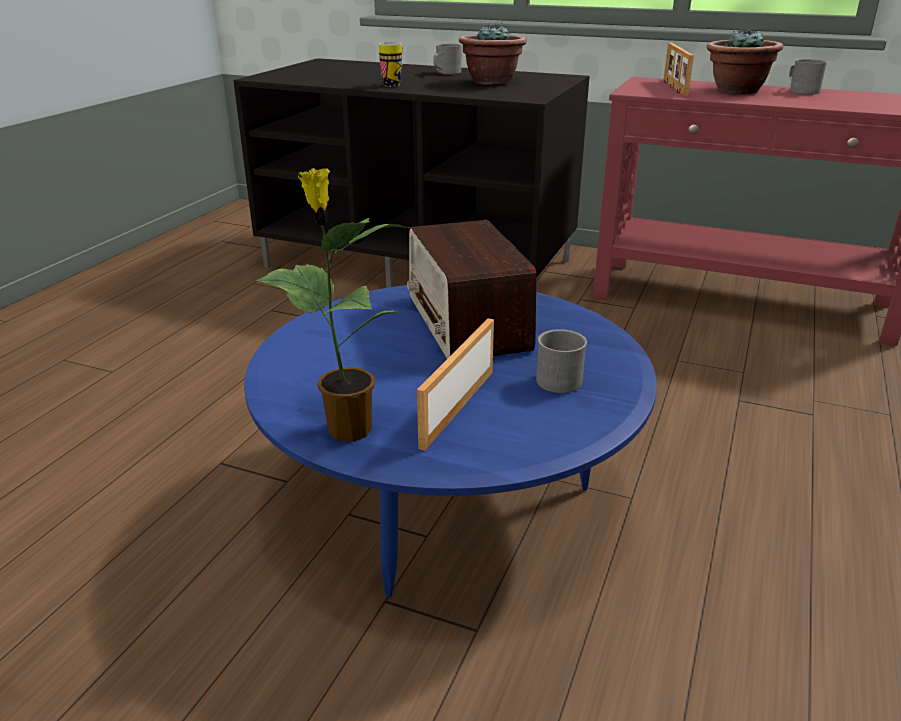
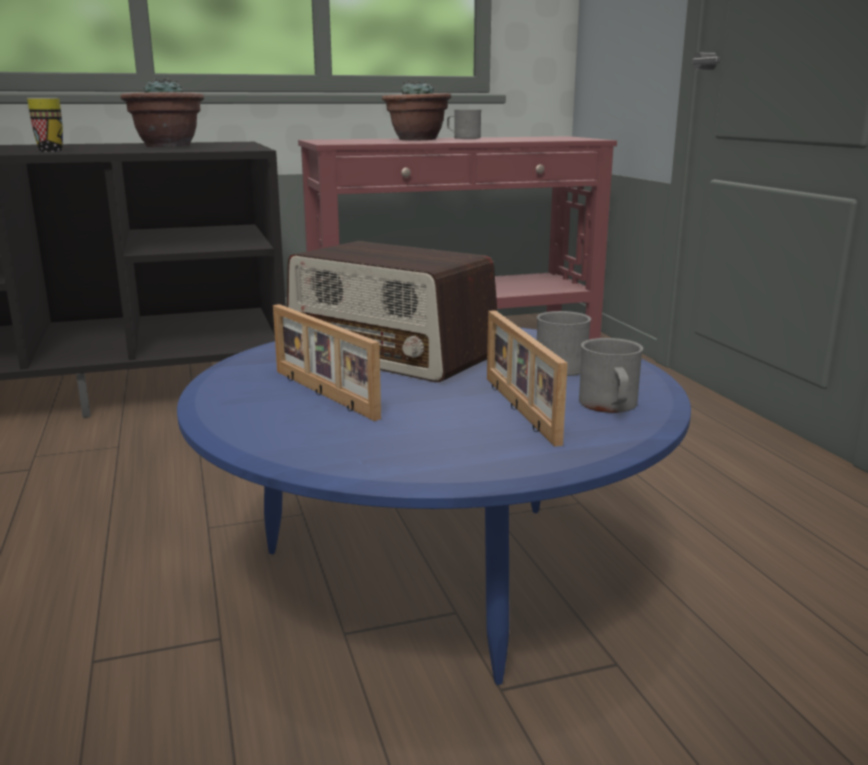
camera: 40 degrees left, 10 degrees down
potted plant [256,168,410,442] -> none
grey mug [434,43,462,75] -> grey mug moved to [579,338,643,413]
picture frame [664,43,694,96] -> picture frame moved to [273,304,381,421]

